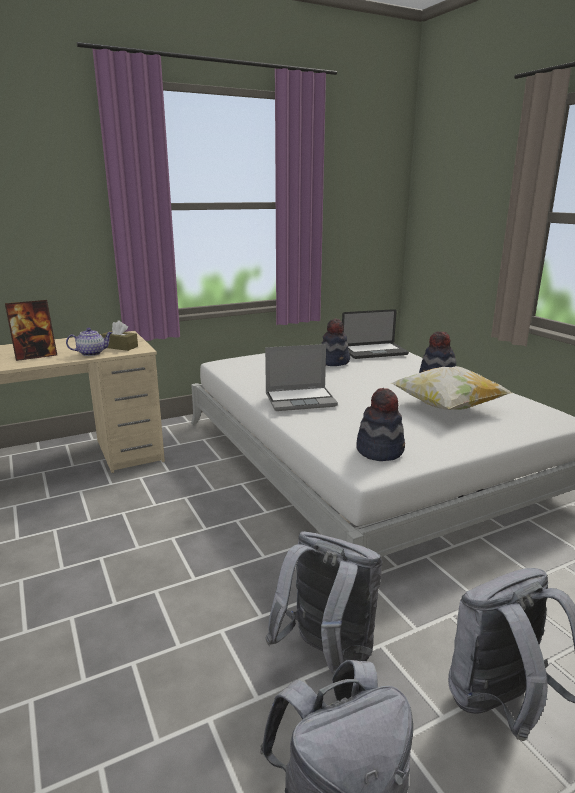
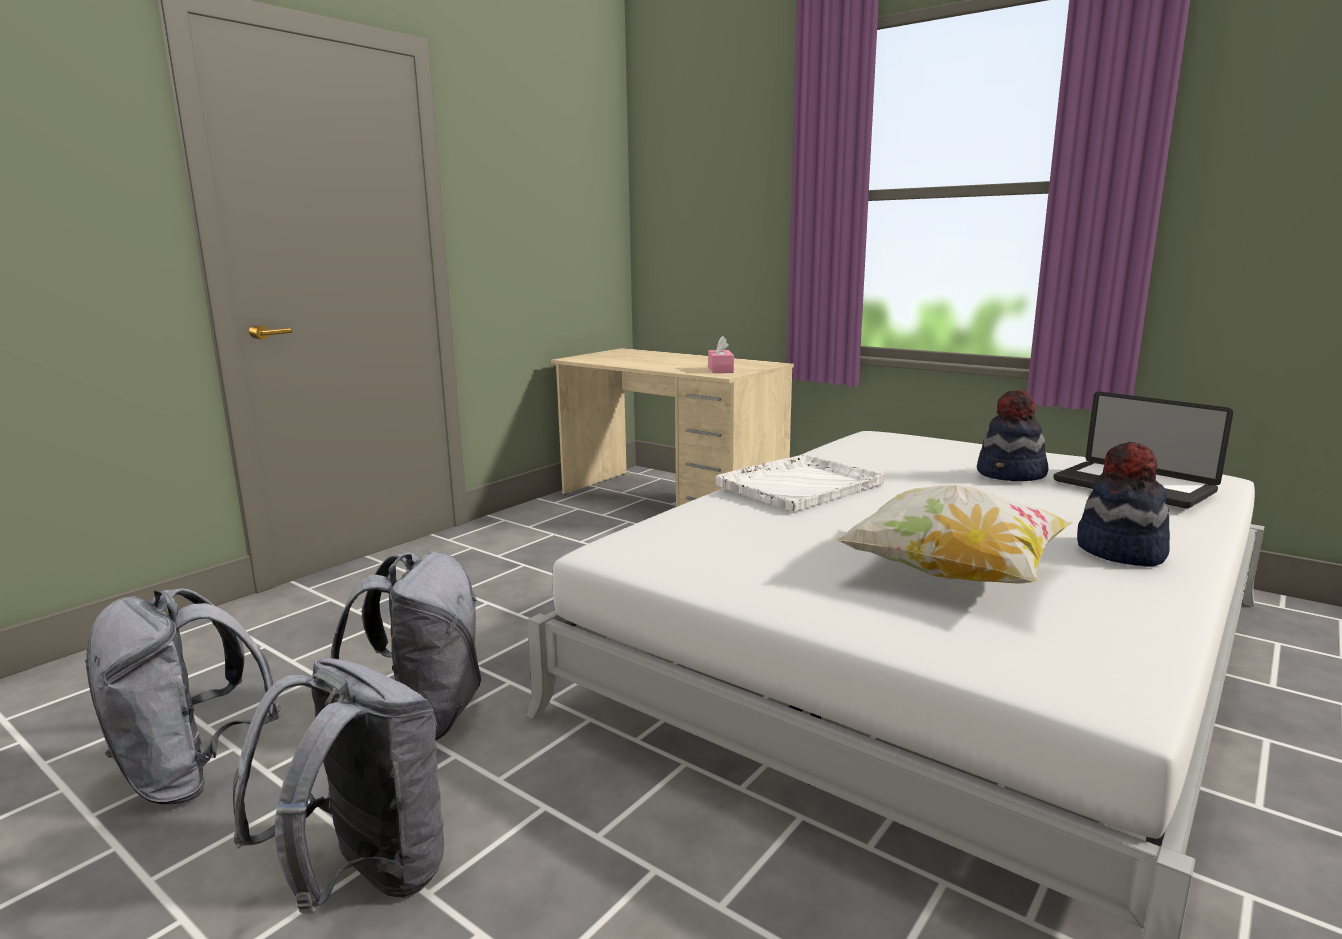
camera: 65 degrees right, 5 degrees down
picture frame [5,300,57,361] -> none
teapot [66,328,112,356] -> none
brown tissue box [101,320,138,351] -> pink tissue box [708,336,734,373]
laptop [265,344,338,411] -> white tray [716,454,884,512]
hat [356,388,405,461] -> none

